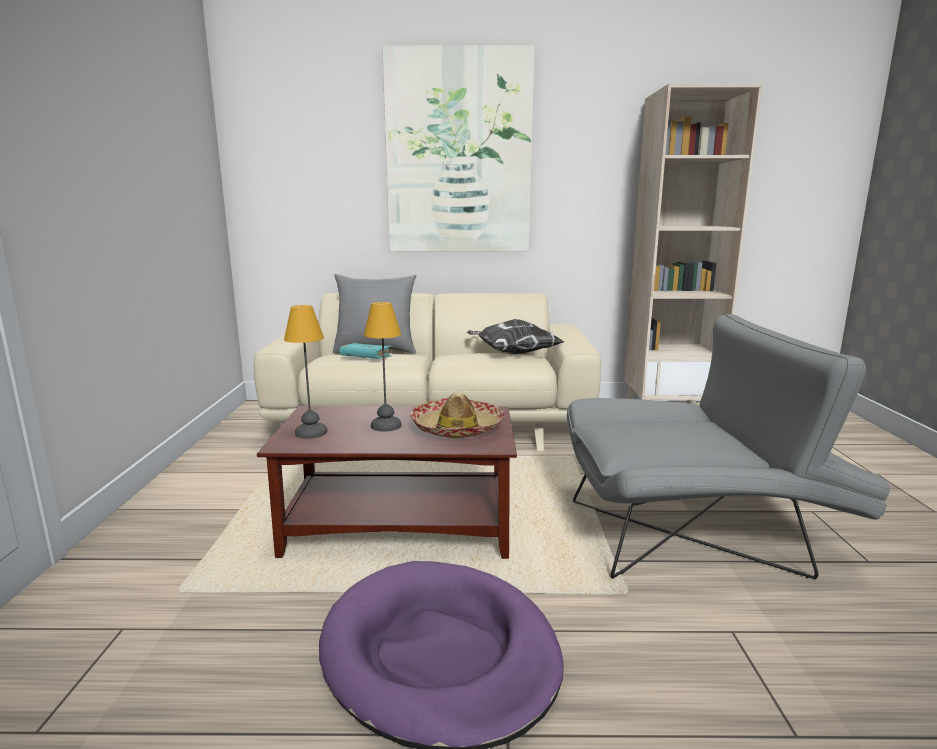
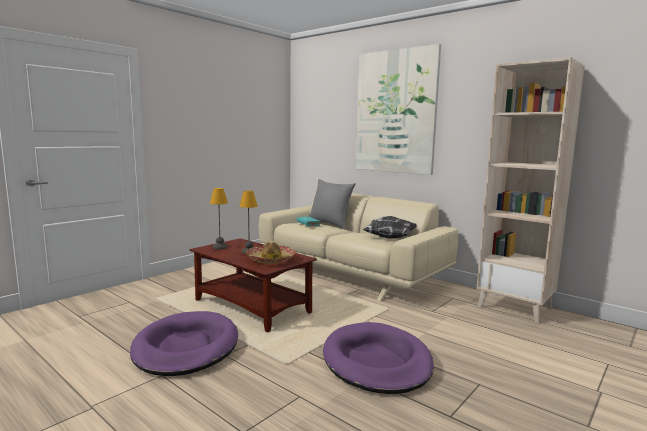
camera: 40 degrees right, 5 degrees down
grey armchair [567,314,890,579] -> purple dog bed [323,322,434,394]

